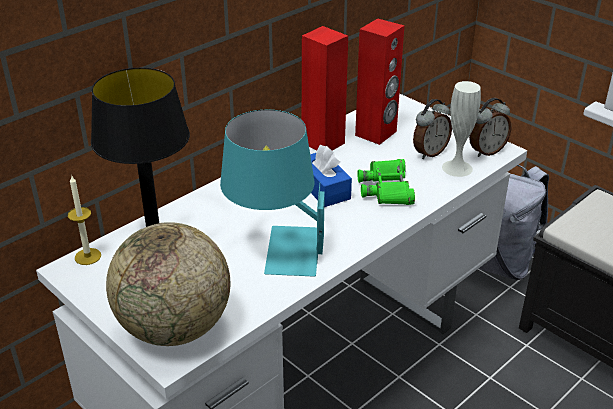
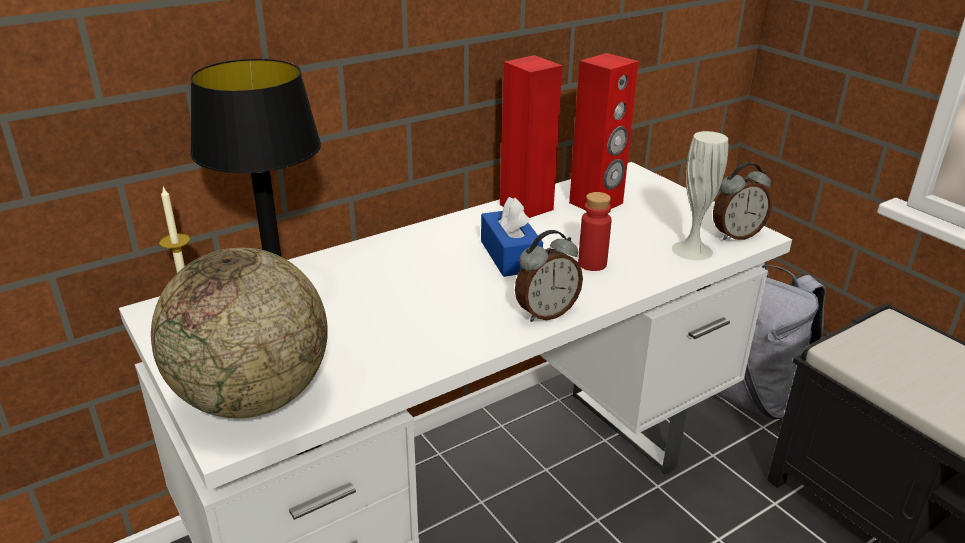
camera: 10 degrees right, 5 degrees down
turquoise table lamp [220,110,325,276] -> none
green binoculars [358,159,415,205] -> red bottle [578,192,612,271]
alarm clock [413,99,452,159] -> alarm clock moved to [515,230,583,322]

